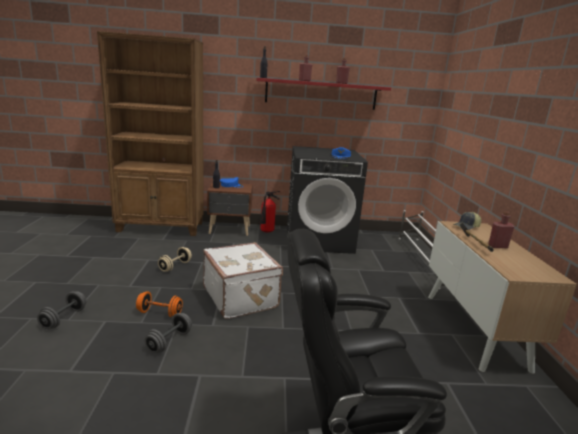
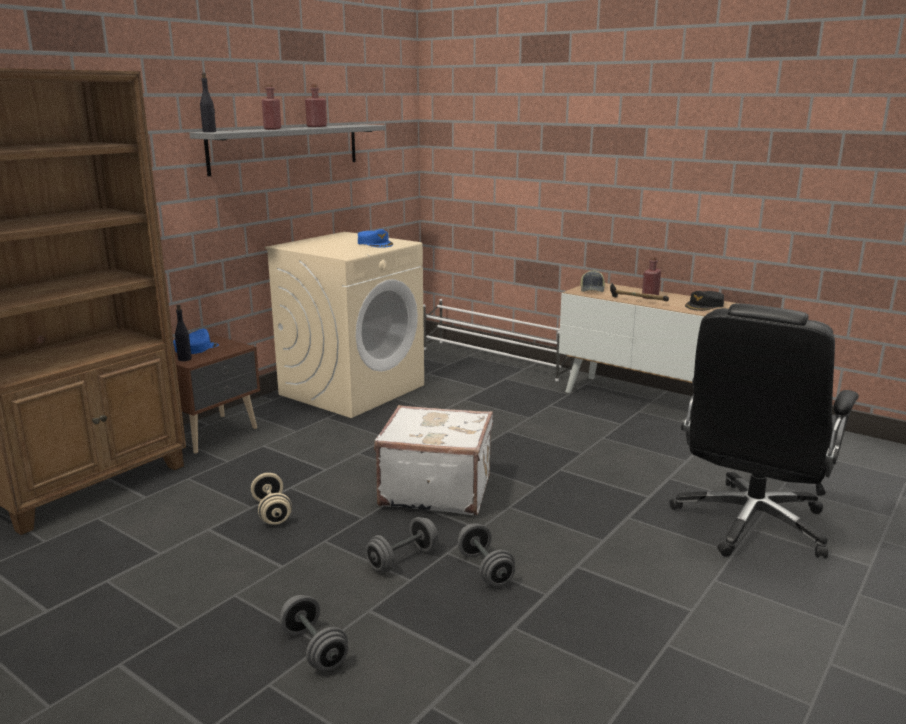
camera: 50 degrees left, 0 degrees up
orange dumbbell [136,291,183,317] -> grey dumbbell [365,517,438,572]
red shelf [257,78,391,110] -> grey shelf [189,124,386,176]
fire extinguisher [260,191,280,232] -> none
black washing machine [287,146,368,254] -> beige washing machine [265,232,424,418]
none -> black cap [685,291,724,311]

